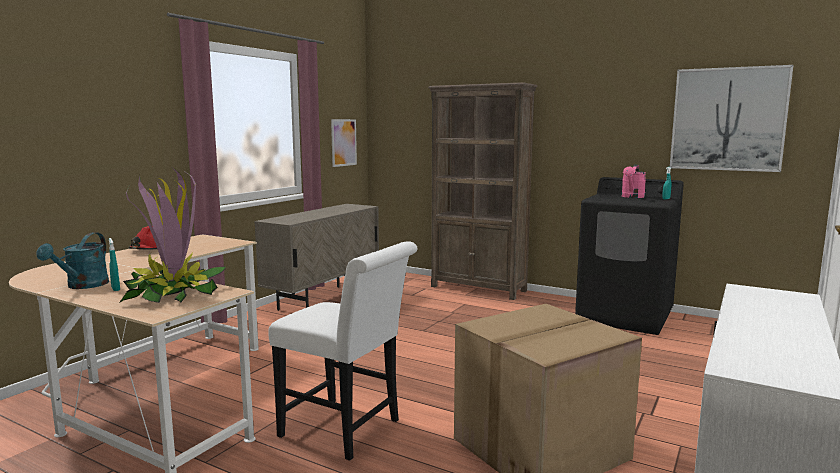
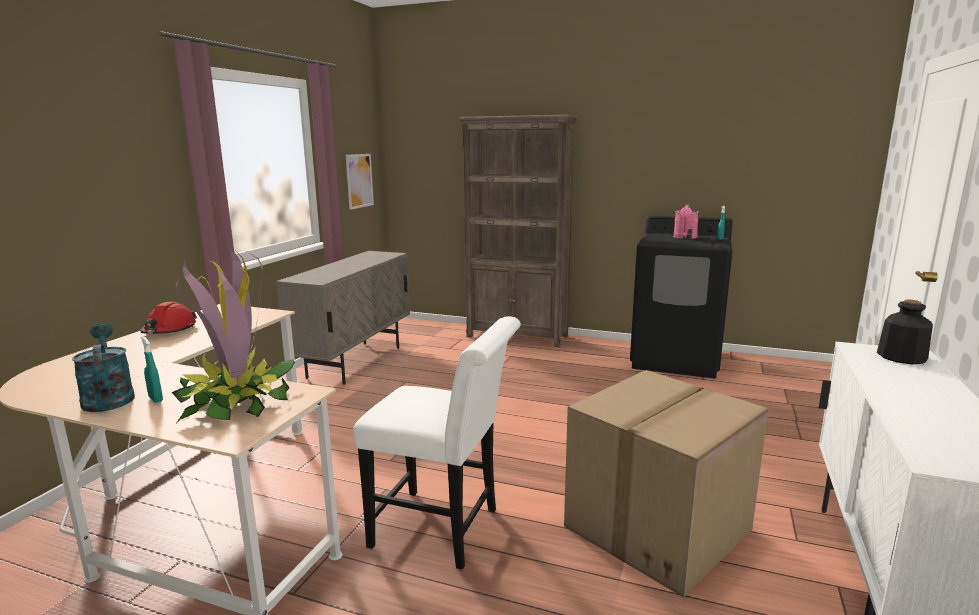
camera: 10 degrees left, 5 degrees up
turquoise watering can [37,232,109,289] -> turquoise watering can turned 150 degrees clockwise [72,323,135,412]
picture [670,65,793,172] -> none
none -> bottle [877,300,933,364]

